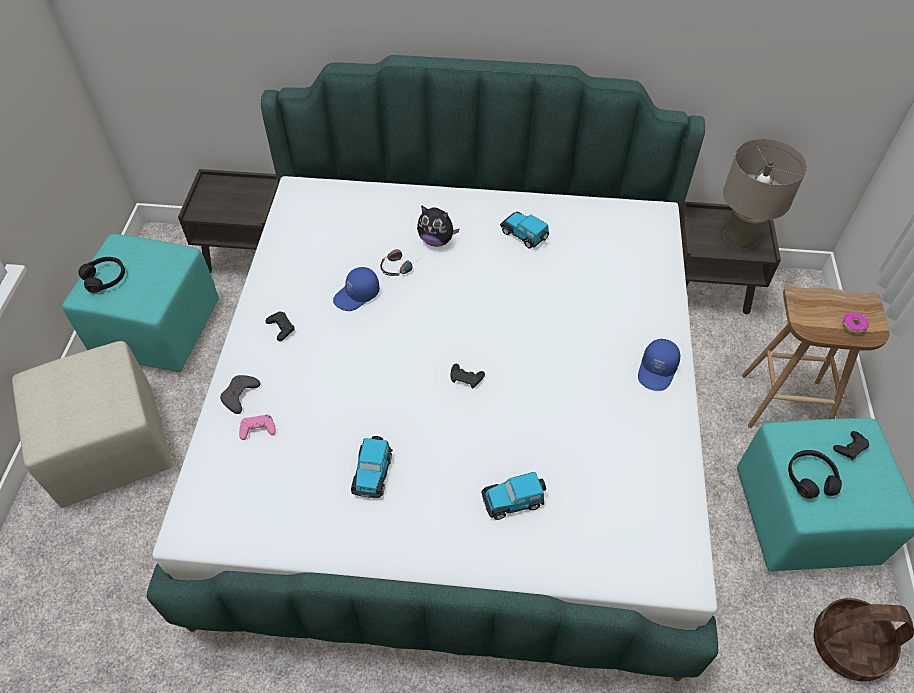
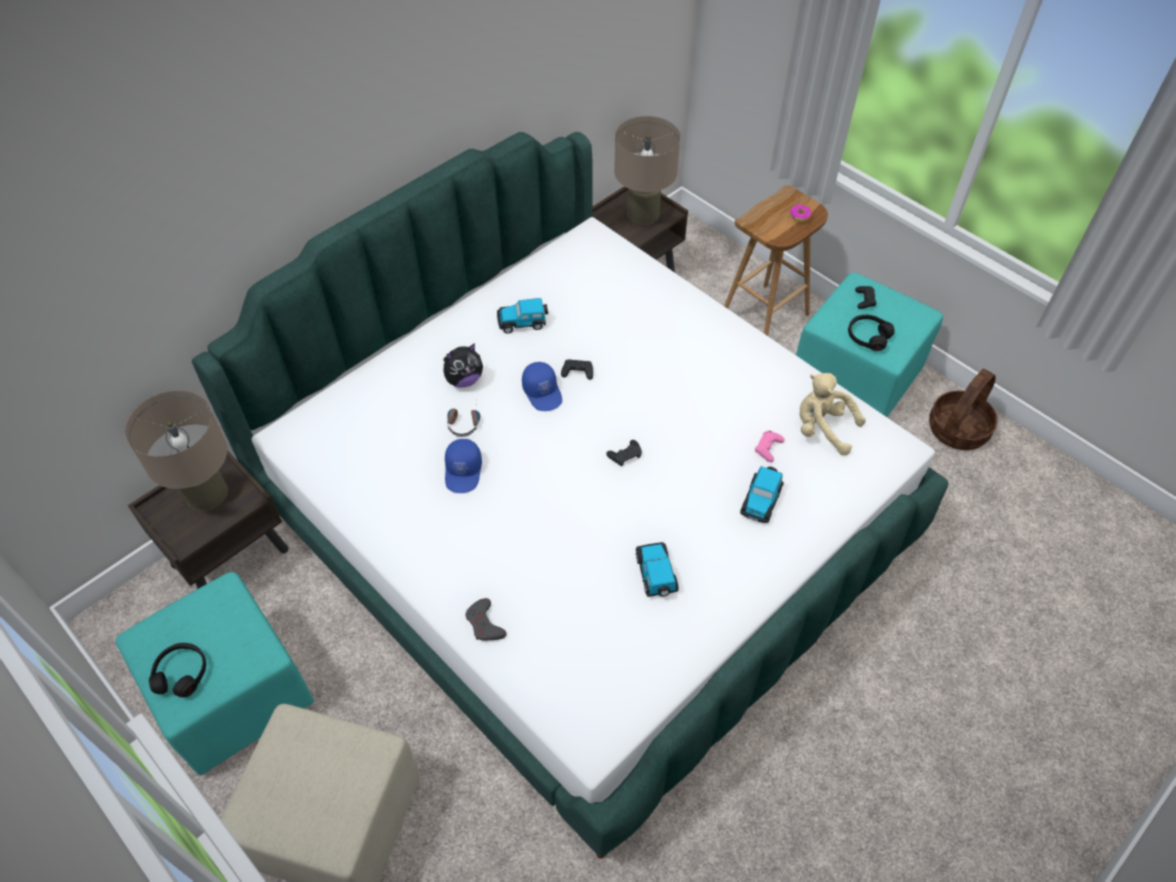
camera: 50 degrees left, 0 degrees up
pink game controller [239,414,276,440] -> pink game controller moved to [755,431,785,462]
black game controller [265,312,294,341] -> black game controller moved to [561,359,593,380]
toy car [351,436,393,498] -> toy car turned 150 degrees counterclockwise [636,542,678,597]
blue cap [638,338,680,391] -> blue cap moved to [522,362,562,411]
none -> beige table lamp [125,391,228,511]
none -> beige plush toy [800,373,866,455]

